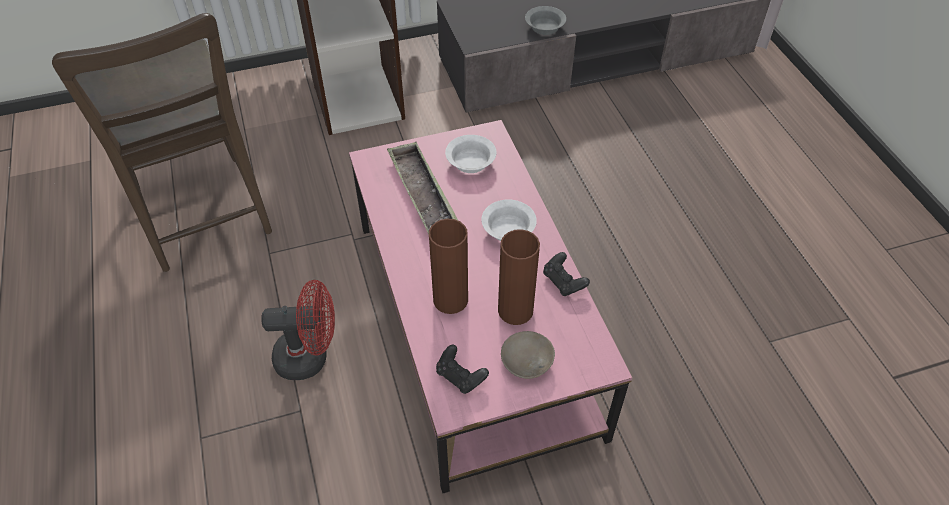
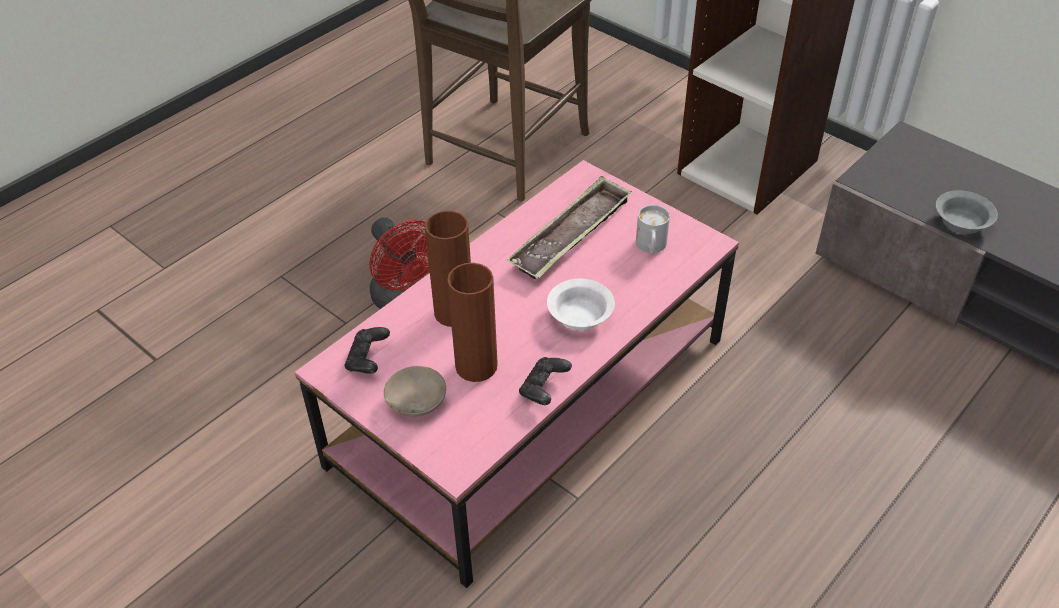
camera: 60 degrees right, 5 degrees down
white bowl [445,135,497,173] -> white mug [636,205,670,255]

